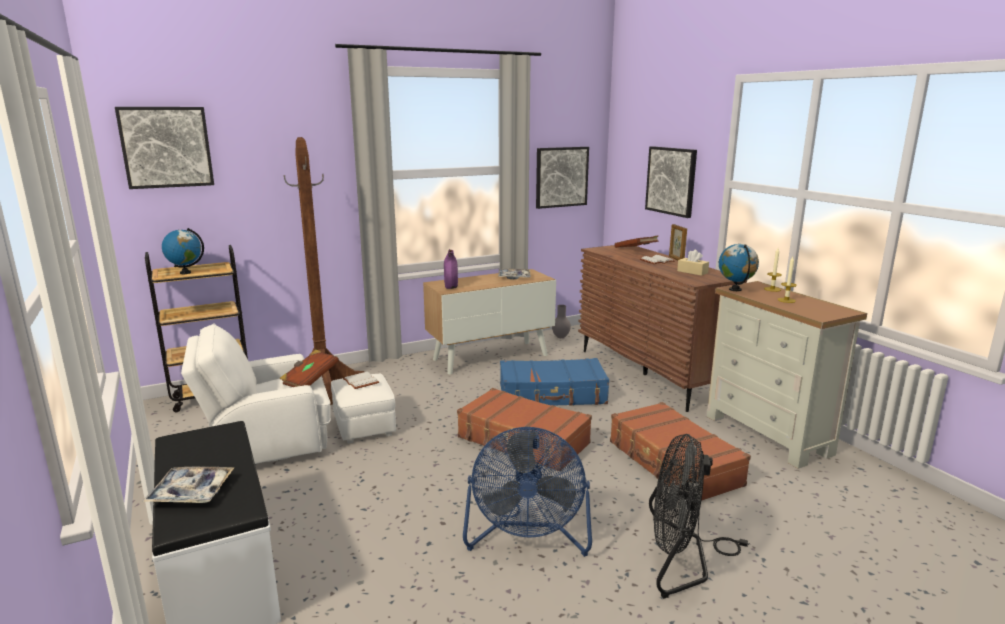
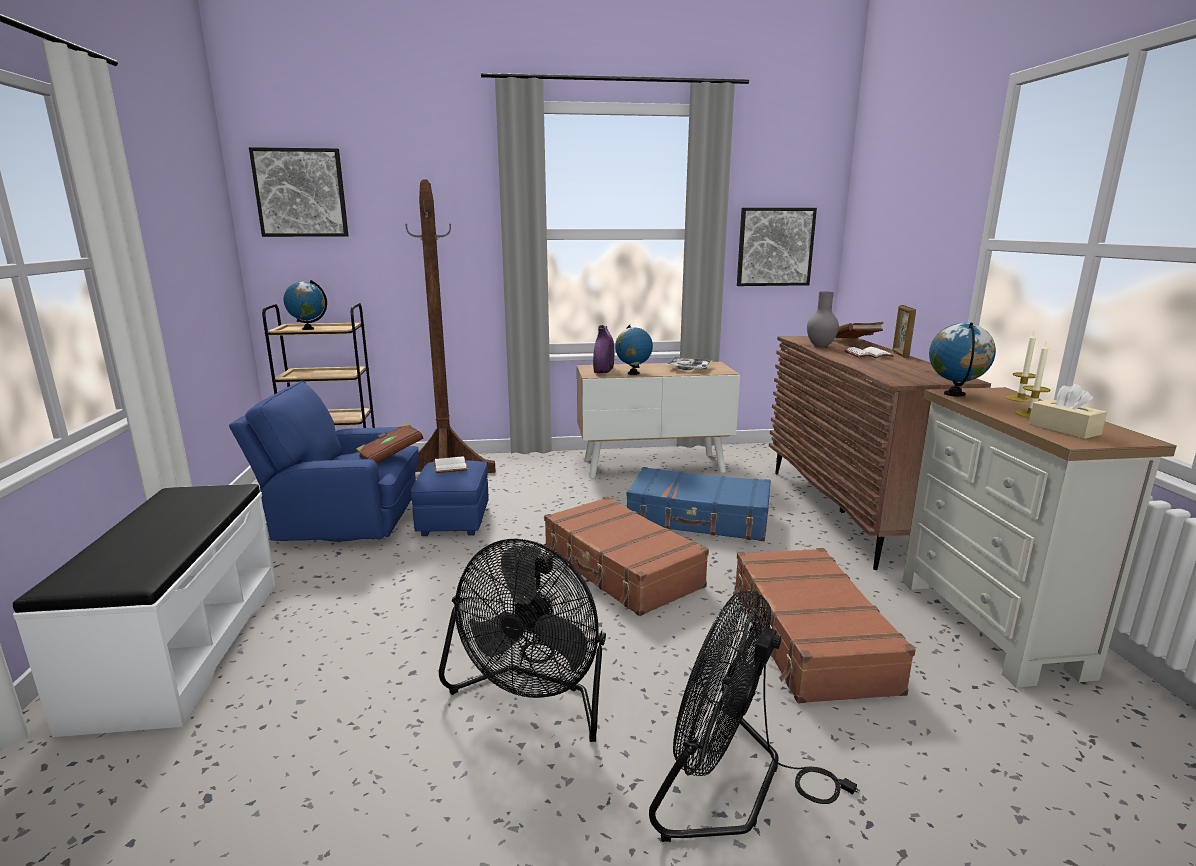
camera: 20 degrees right, 0 degrees up
tray [142,467,235,503] -> none
white armchair [181,323,396,464] -> blue armchair [229,381,489,542]
blue fan [463,427,592,557] -> black fan [439,539,606,742]
grey vase [552,305,571,338] -> grey vase moved to [807,292,839,347]
picture [645,146,697,218] -> none
beige tissue box [677,250,709,276] -> beige tissue box moved to [1029,384,1107,439]
none -> globe [615,325,653,375]

